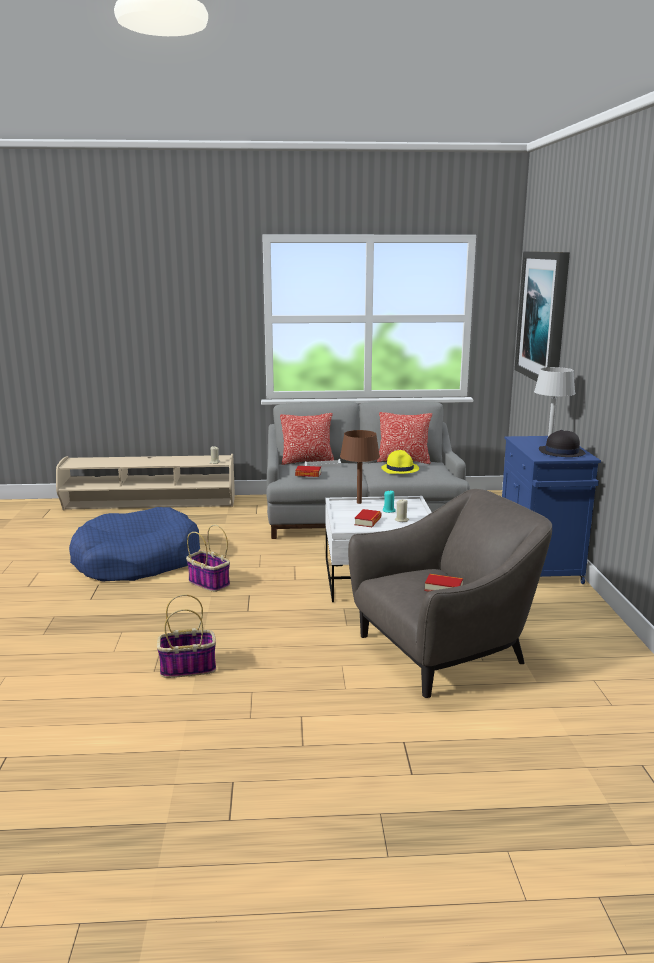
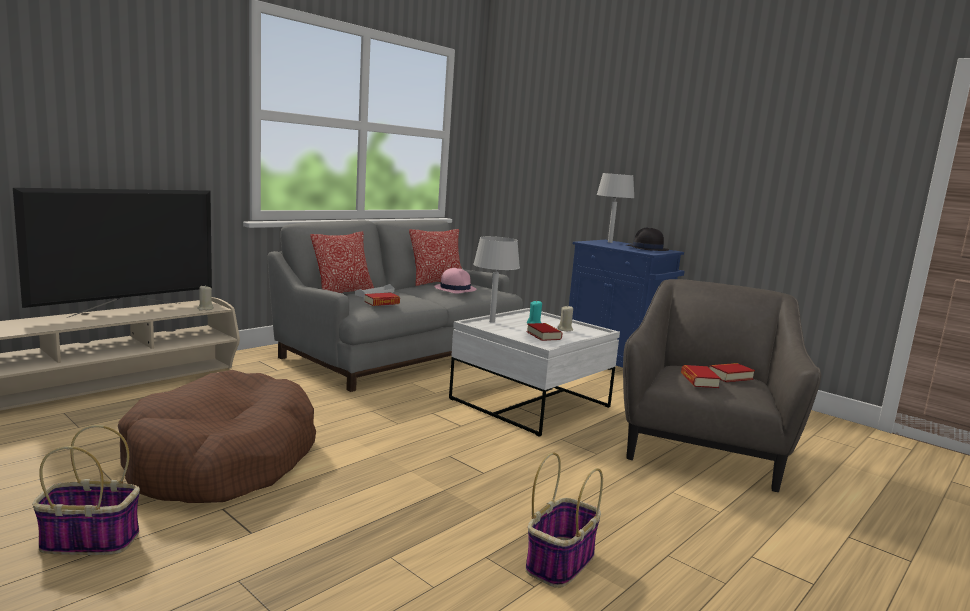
camera: 45 degrees left, 5 degrees down
blue dog bed [69,507,200,581] -> brown dog bed [118,370,316,503]
basket [186,524,230,592] -> basket moved to [32,425,140,555]
brown table lamp [340,430,380,504] -> grey table lamp [473,236,520,323]
yellow hat [381,450,419,474] -> pink hat [434,268,476,294]
picture [514,251,570,382] -> none
none -> television [13,188,212,318]
none -> book [681,365,721,388]

